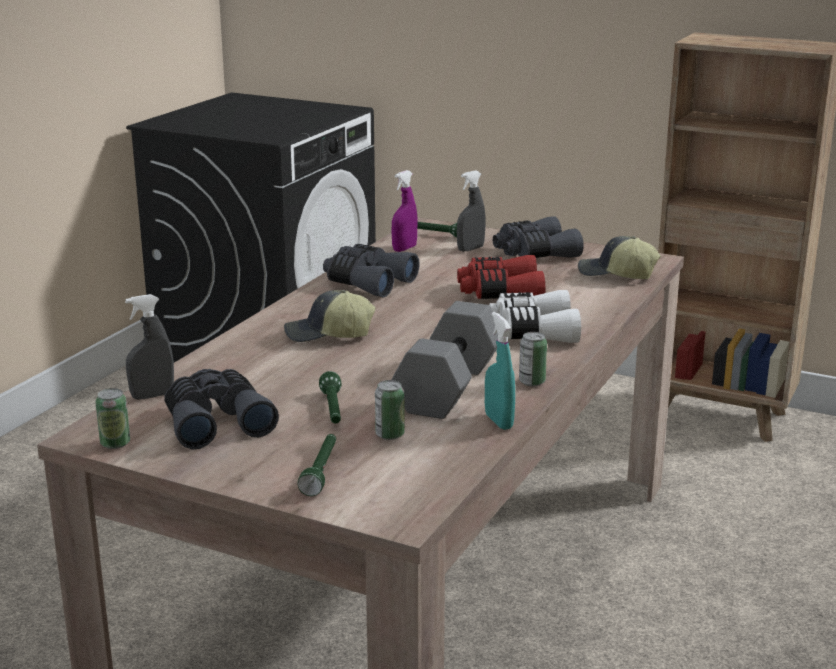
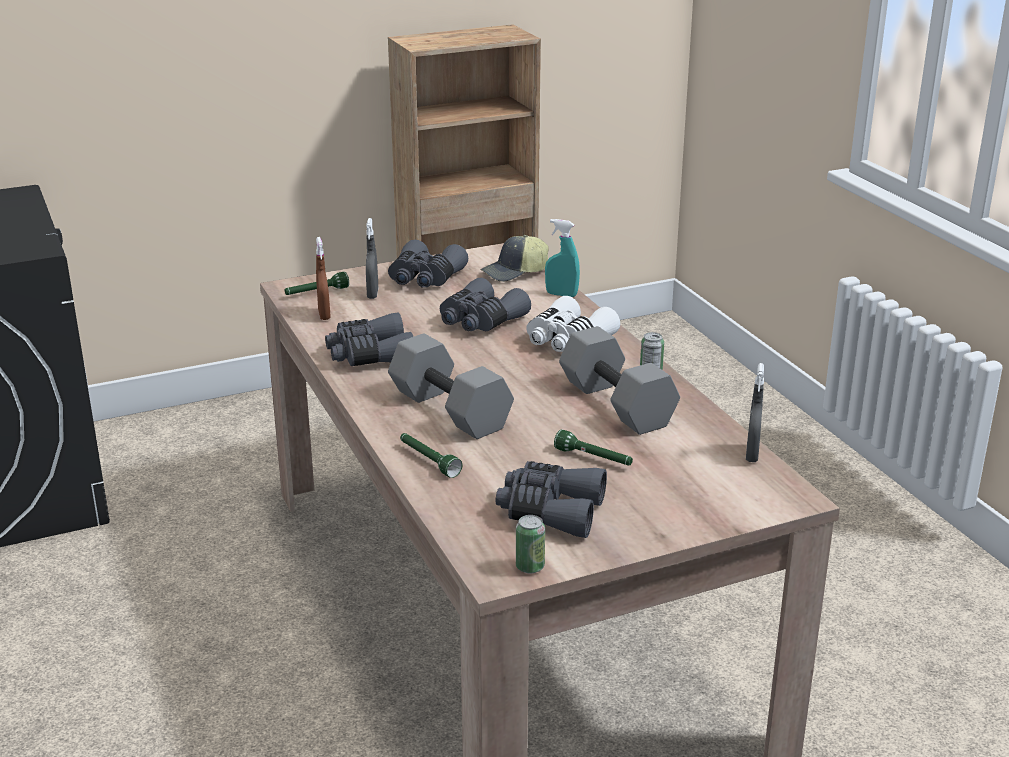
camera: 50 degrees left, 5 degrees up
grey spray bottle [125,294,174,400] -> grey spray bottle moved to [746,363,764,462]
cap [284,290,376,342] -> grey dumbbell [388,333,514,439]
green flashlight [297,434,336,496] -> green flashlight moved to [400,433,462,478]
can [375,380,405,440] -> none
purple spray bottle [392,170,417,252] -> brown spray bottle [316,237,331,320]
red binoculars [457,255,545,299] -> grey binoculars [440,278,531,331]
turquoise spray bottle [485,312,515,430] -> turquoise spray bottle moved to [545,219,580,297]

